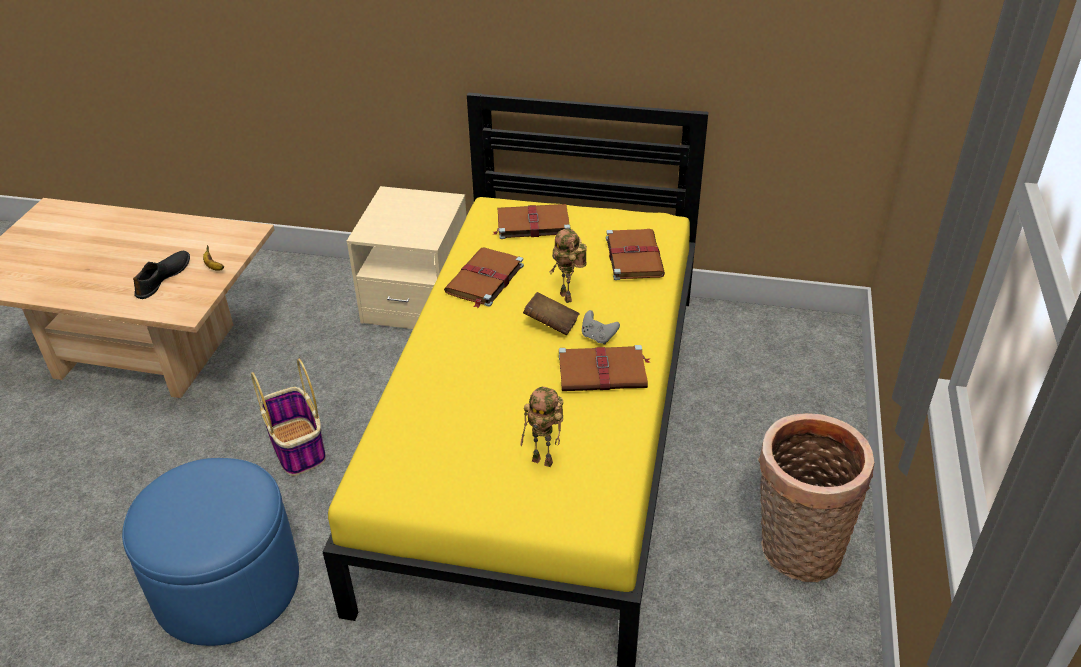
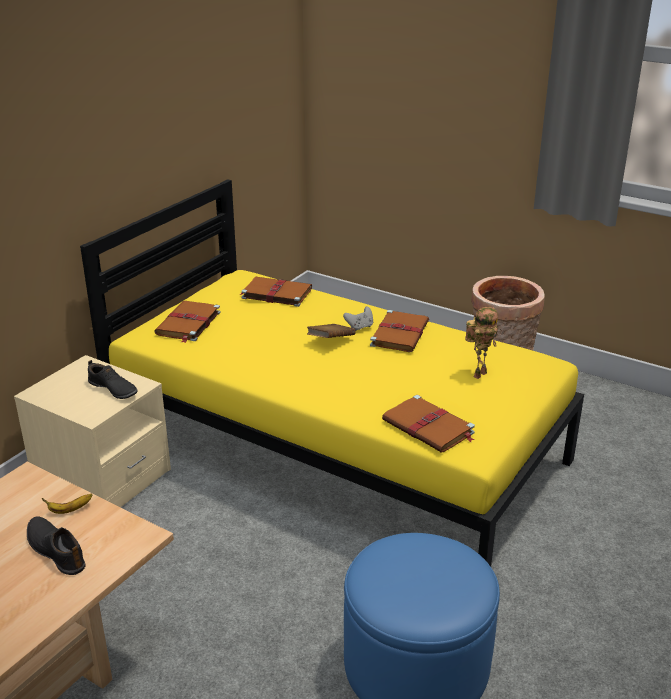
camera: 70 degrees left, 10 degrees down
basket [251,359,326,476] -> none
brown book [444,248,524,308] -> brown book moved to [382,395,475,453]
toy robot [550,229,587,303] -> none
none -> black shoe [88,360,138,399]

